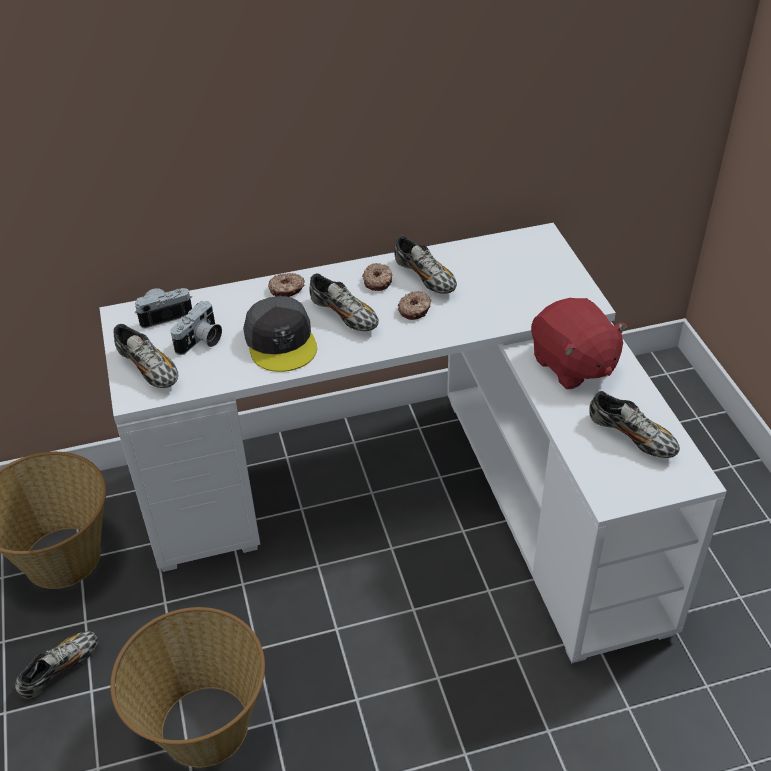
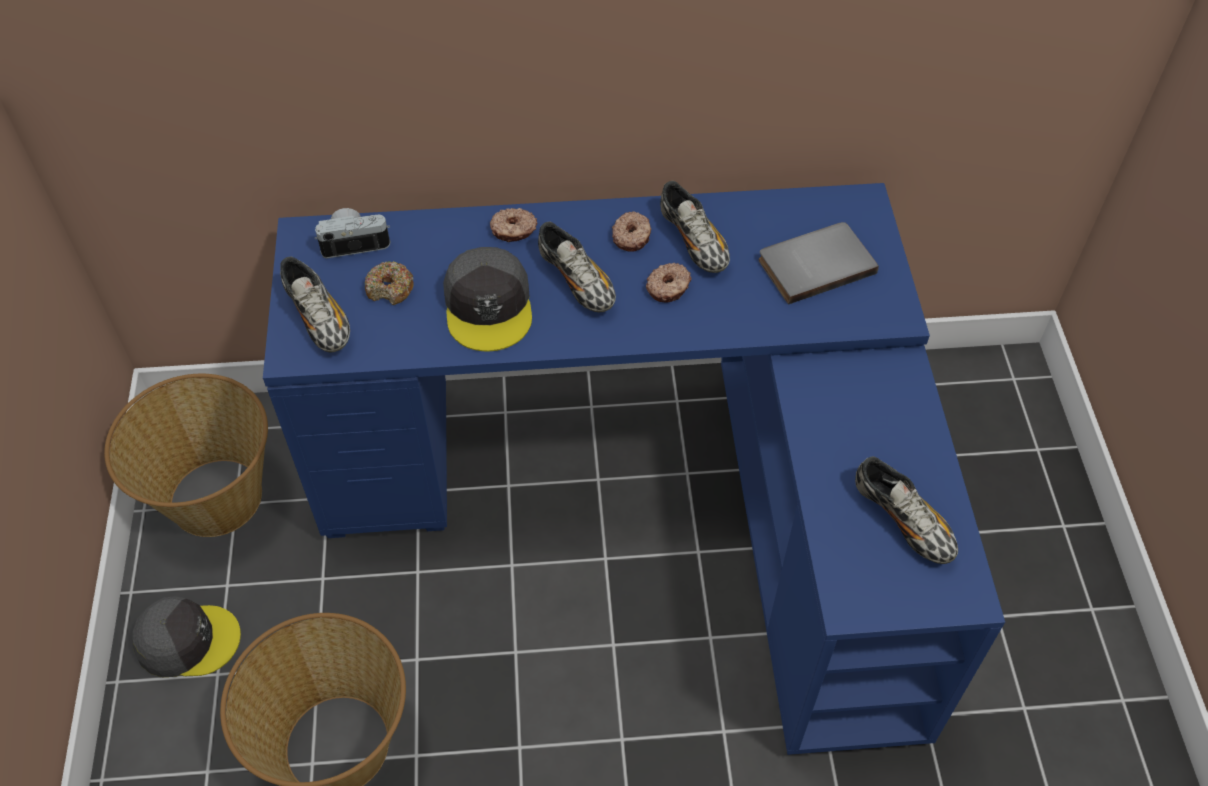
camera: 10 degrees right, 10 degrees up
shoe [15,631,98,699] -> grey cap [133,596,241,677]
white desk [99,223,727,663] -> blue desk [263,183,1005,755]
camera [170,301,222,355] -> donut [365,261,414,305]
red plush toy [531,298,628,389] -> none
none -> grey book [759,222,879,305]

